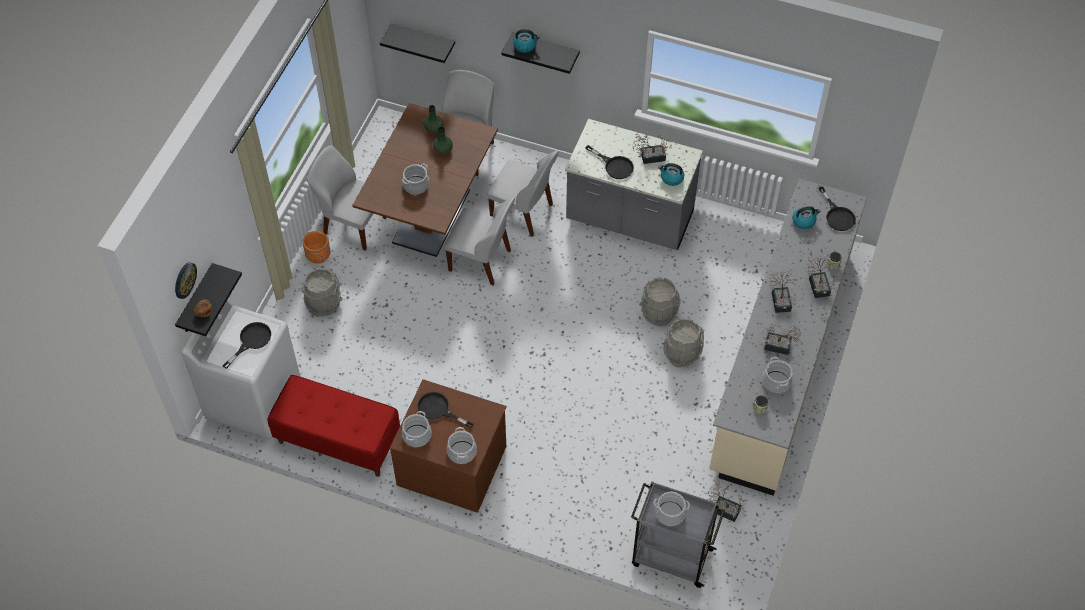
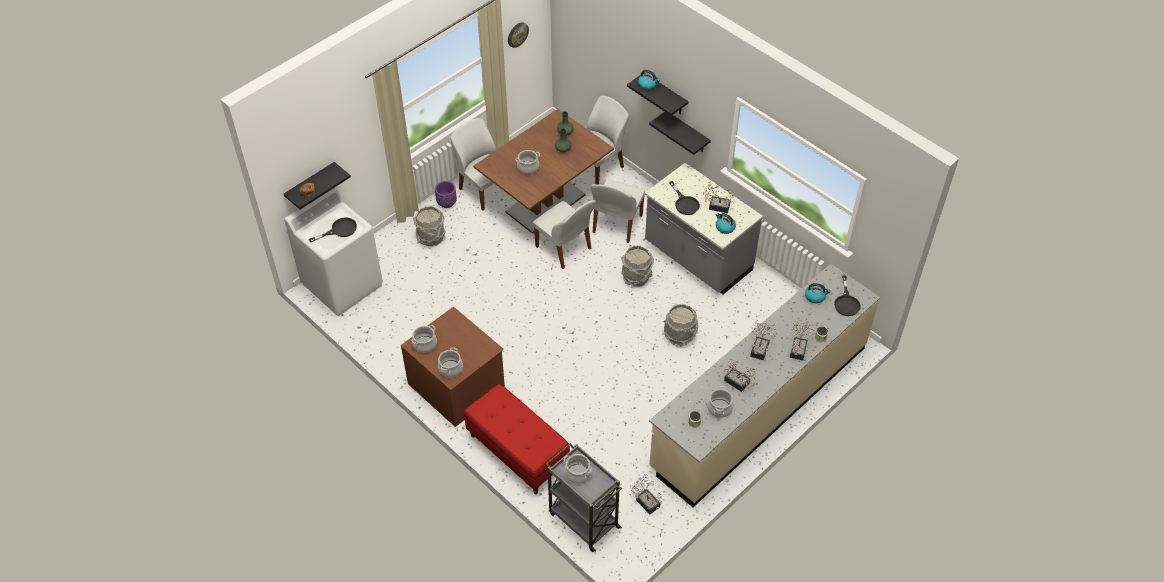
camera: 25 degrees right, 5 degrees down
wall clock [175,262,197,299] -> wall clock moved to [508,22,529,48]
red bench [268,375,400,477] -> red bench moved to [464,384,570,495]
orange planter [303,231,330,264] -> purple planter [435,181,457,208]
black shelf [380,23,455,63] -> black shelf moved to [649,112,711,155]
black frying pan [417,392,474,428] -> none
white chair [487,150,559,237] -> white chair turned 60 degrees clockwise [591,179,645,243]
grey bucket [663,319,704,367] -> grey bucket moved to [621,245,654,287]

